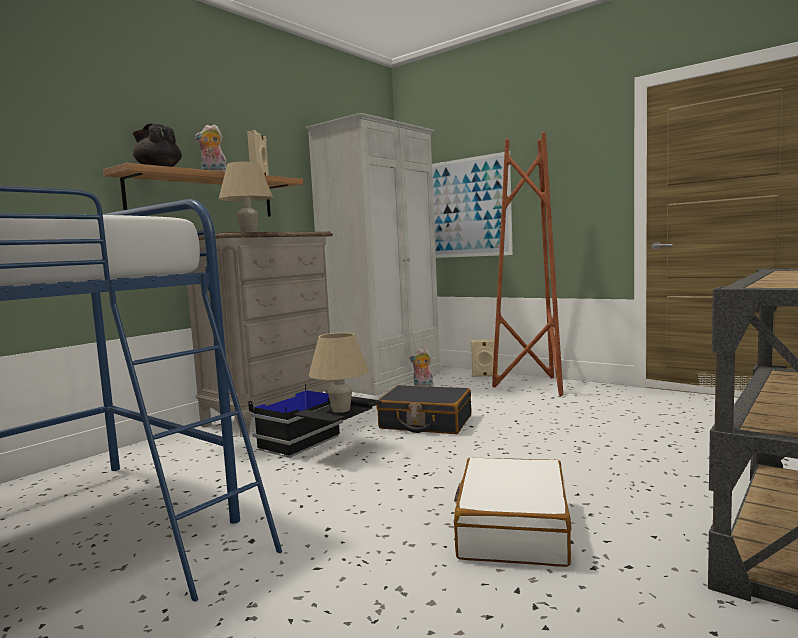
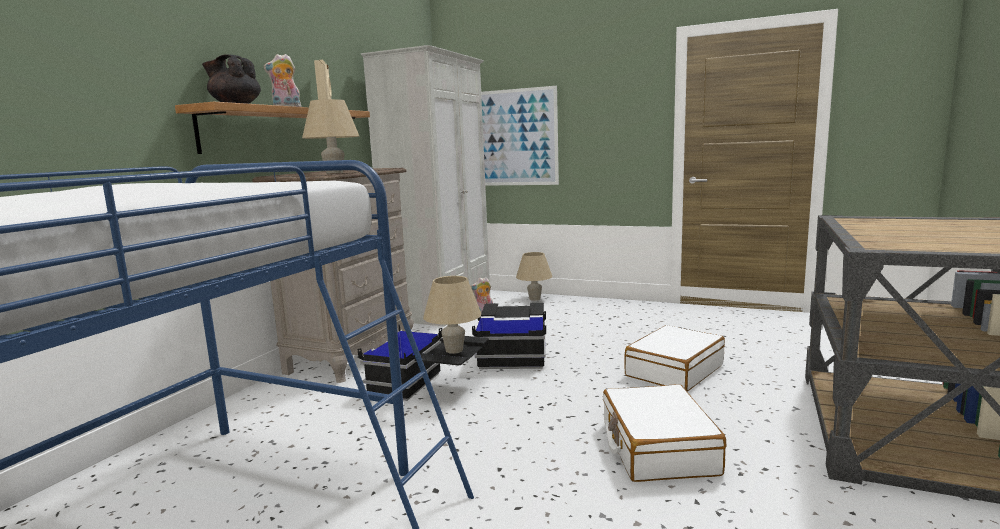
camera: 15 degrees left, 5 degrees up
black suitcase [377,385,471,434] -> black storage box [472,303,546,369]
beige speaker [471,339,499,377] -> beige table lamp [516,252,552,301]
brown clothes rack [492,132,563,396] -> none
none -> white suitcase [625,325,725,391]

